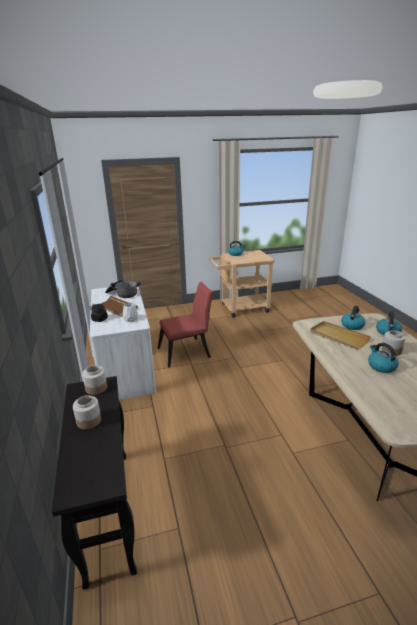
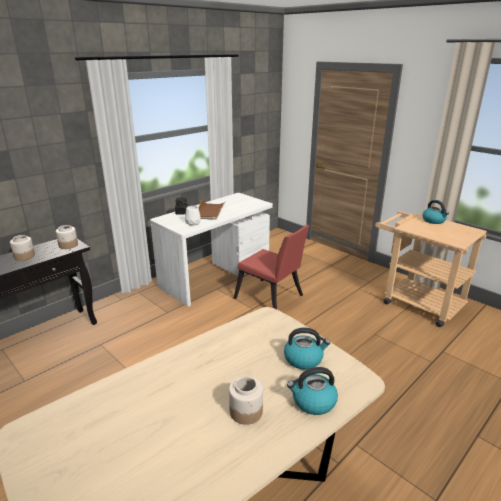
camera: 60 degrees right, 0 degrees up
cooking pot [105,280,141,298] -> none
beige tray [310,321,371,349] -> none
kettle [368,343,399,373] -> none

